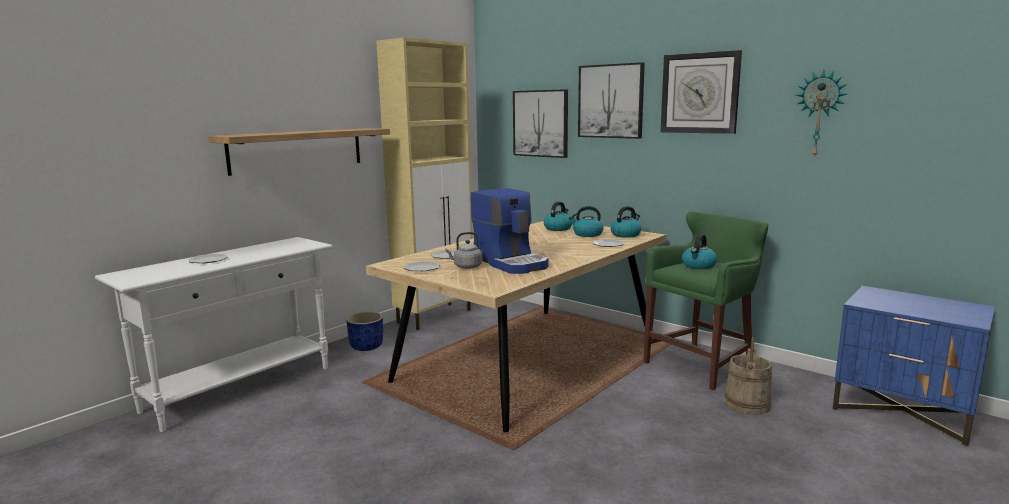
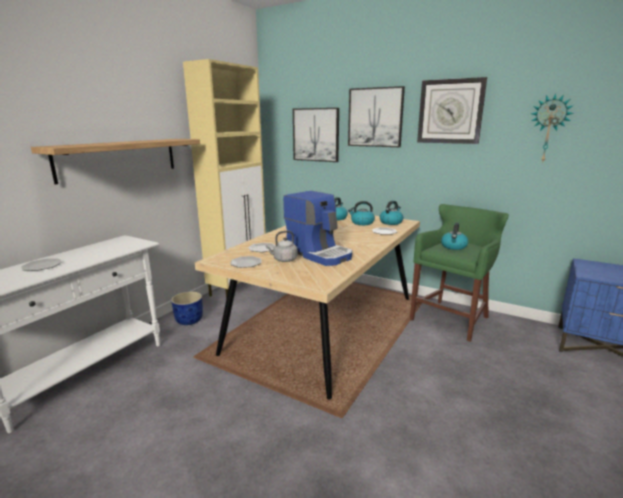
camera: 10 degrees left, 5 degrees up
beige bucket [724,337,772,415] -> none

